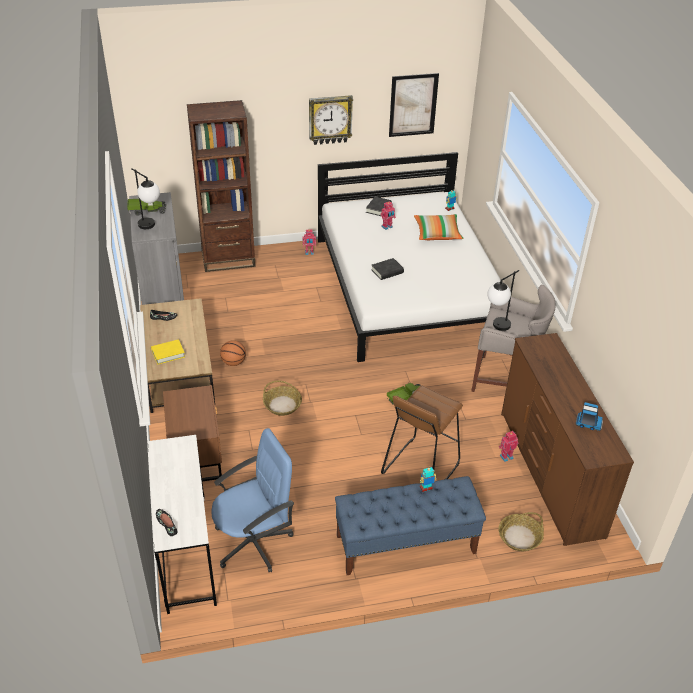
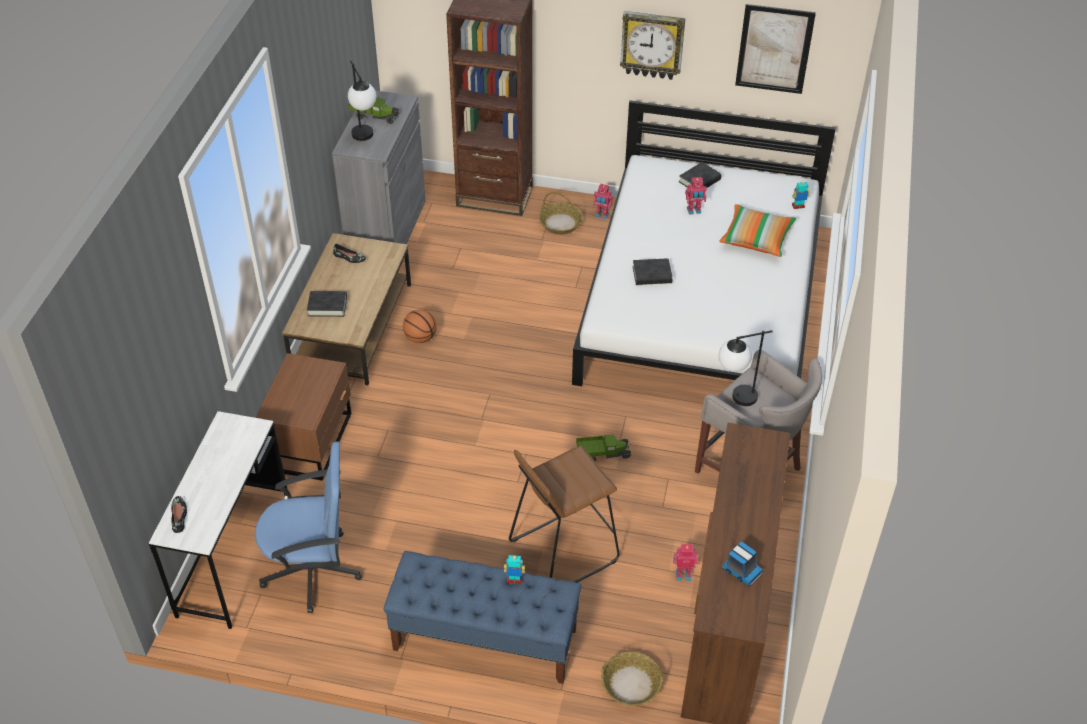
camera: 25 degrees right, 5 degrees up
yellow book [151,339,185,365] -> black book [307,291,347,317]
basket [263,380,302,416] -> basket moved to [538,192,583,234]

